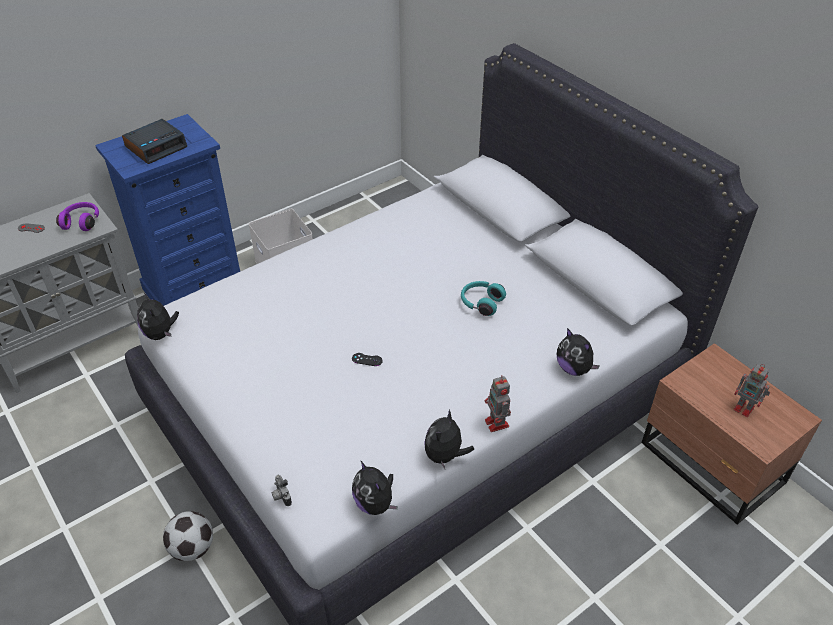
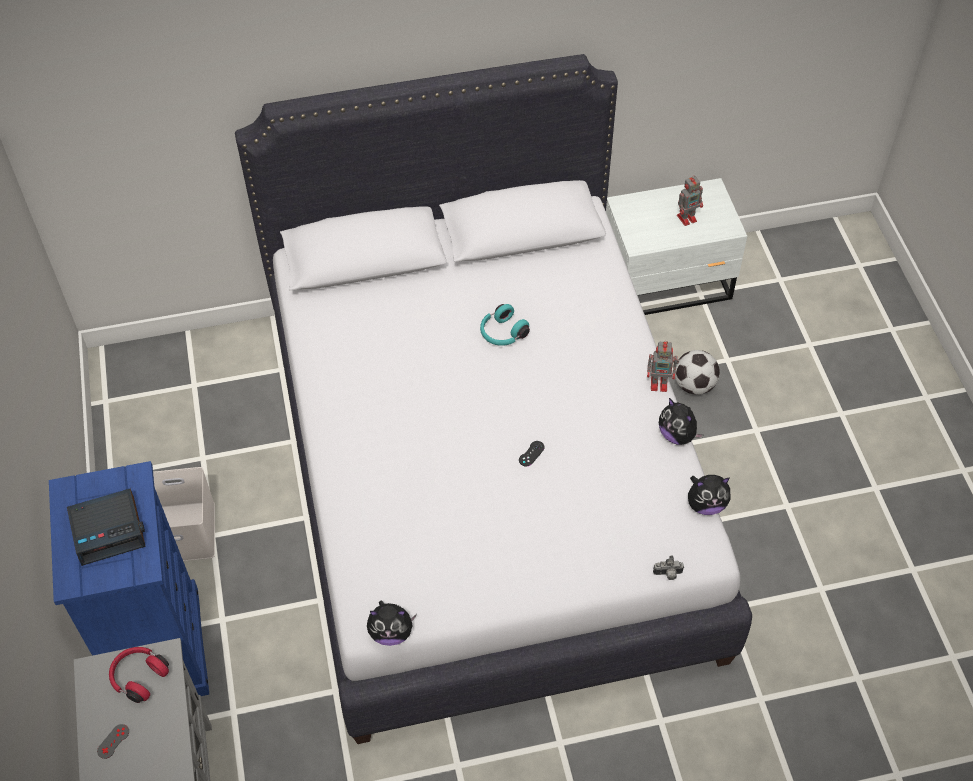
camera: 65 degrees left, 10 degrees up
purple headphones [56,202,99,231] -> red headphones [109,647,169,703]
alarm clock [122,119,187,164] -> alarm clock turned 90 degrees clockwise [67,489,146,566]
football [163,511,213,561] -> football moved to [675,350,720,395]
plush toy [557,328,600,376] -> none
brown nightstand [642,343,822,525] -> white nightstand [606,178,747,315]

